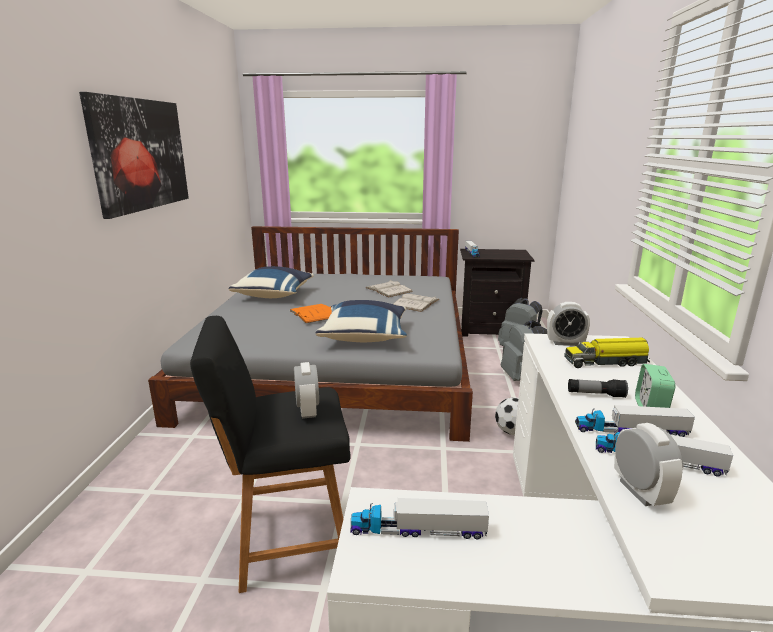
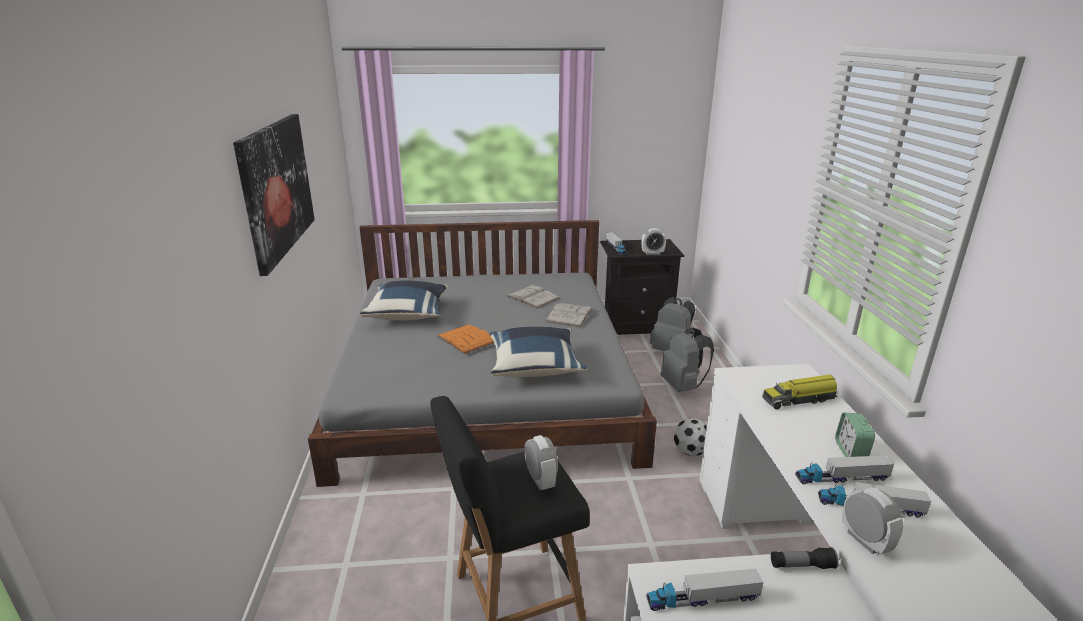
camera: 10 degrees left, 5 degrees up
alarm clock [547,302,590,346] -> alarm clock moved to [642,228,666,255]
flashlight [568,379,628,398] -> flashlight moved to [771,547,839,569]

